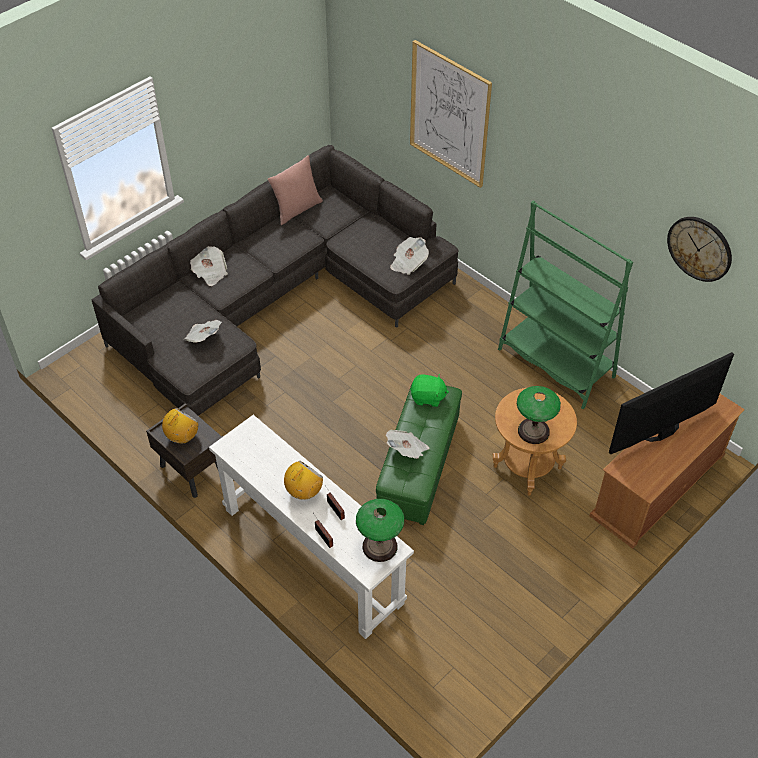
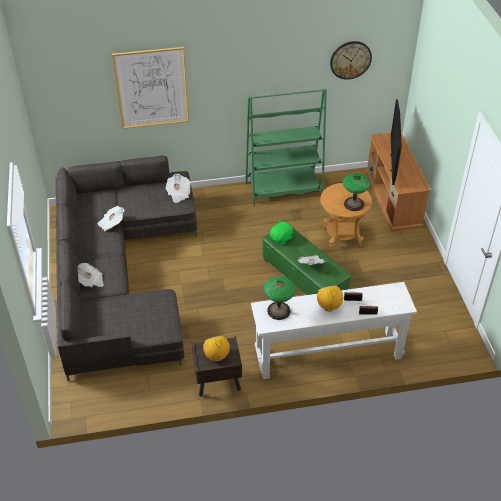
camera: 55 degrees left, 5 degrees down
newspaper [184,320,222,342] -> newspaper moved to [98,206,124,231]
pink pillow [268,155,323,225] -> none
table lamp [356,499,404,562] -> table lamp moved to [264,277,296,320]

